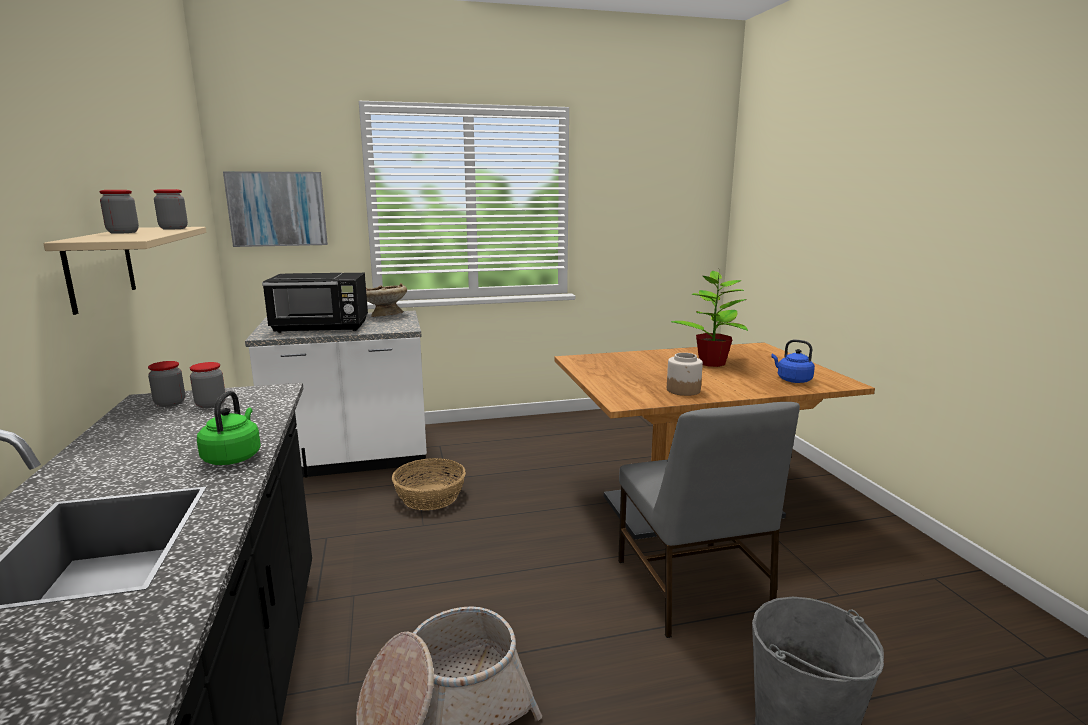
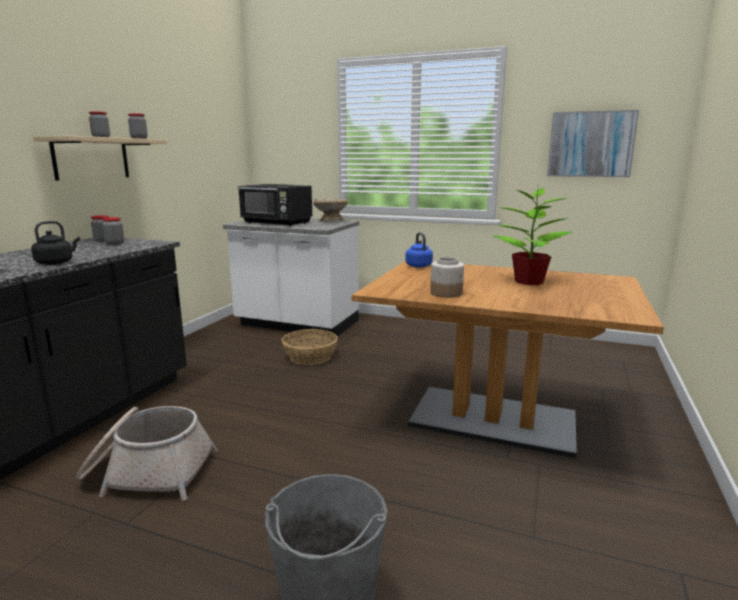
camera: 35 degrees right, 0 degrees up
green kettle [197,391,261,465] -> black kettle [31,221,80,265]
picture [223,171,328,247] -> picture moved to [547,110,639,177]
grey chair [618,402,800,638] -> none
blue kettle [771,340,815,383] -> blue kettle moved to [405,232,433,268]

